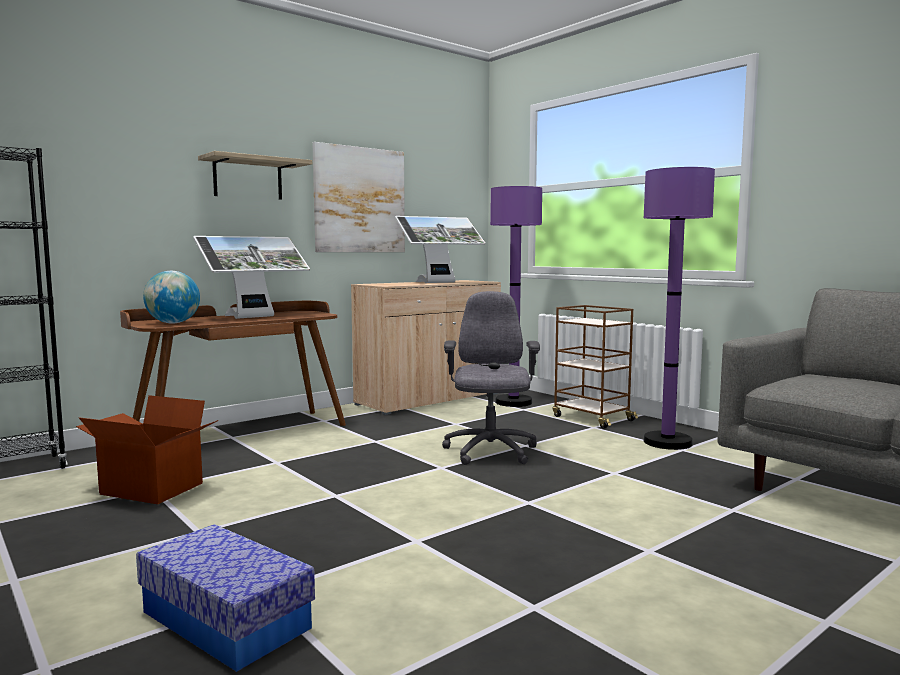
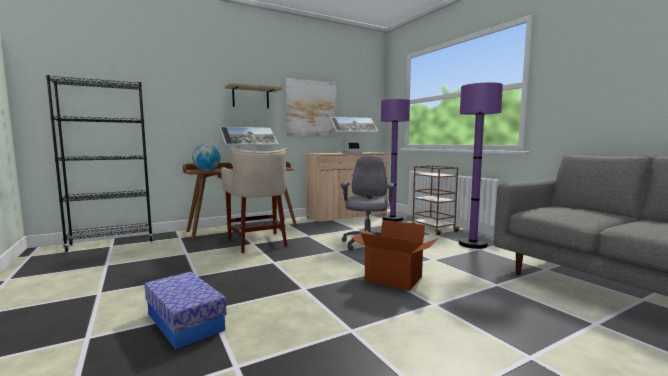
camera: 10 degrees right, 0 degrees up
cardboard box [76,395,218,504] -> cardboard box moved to [351,220,439,291]
none -> beige stool [221,148,288,253]

